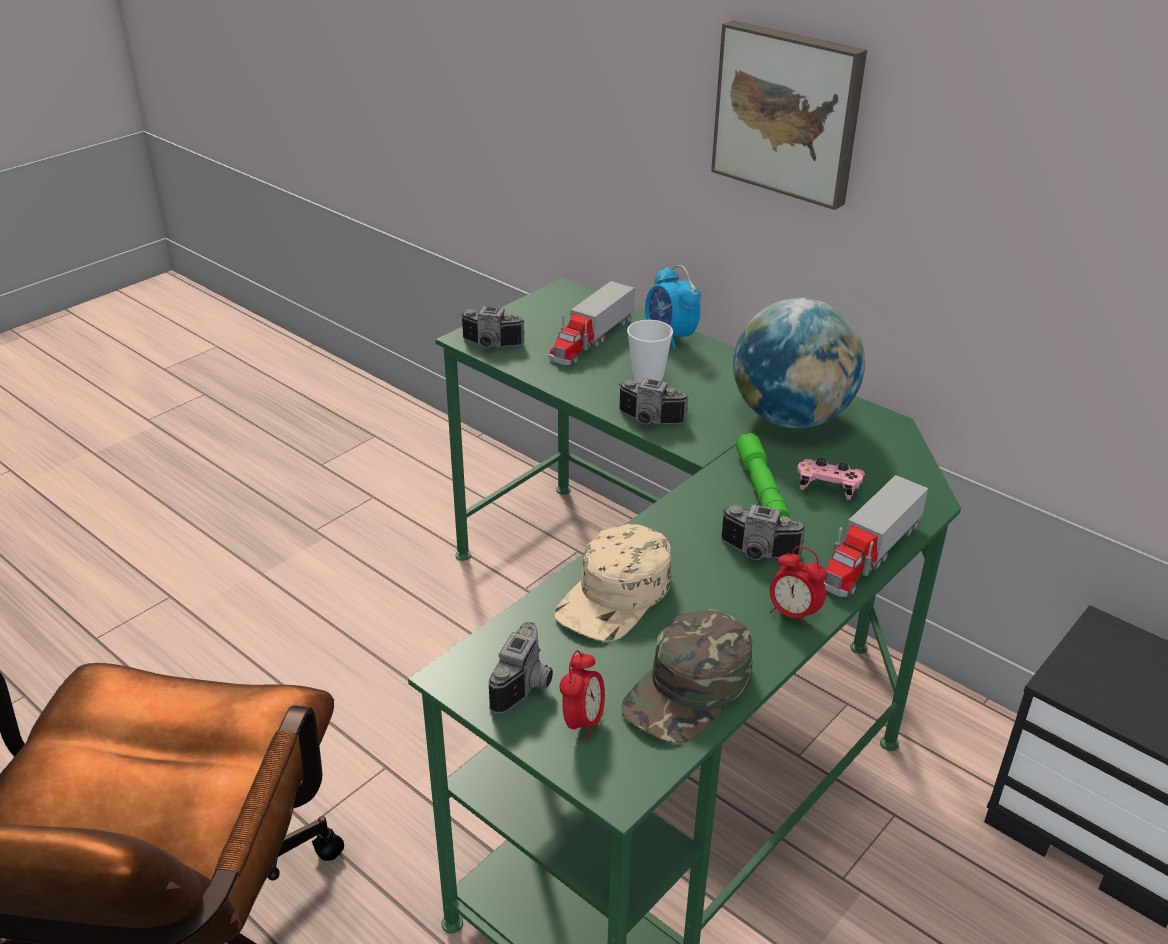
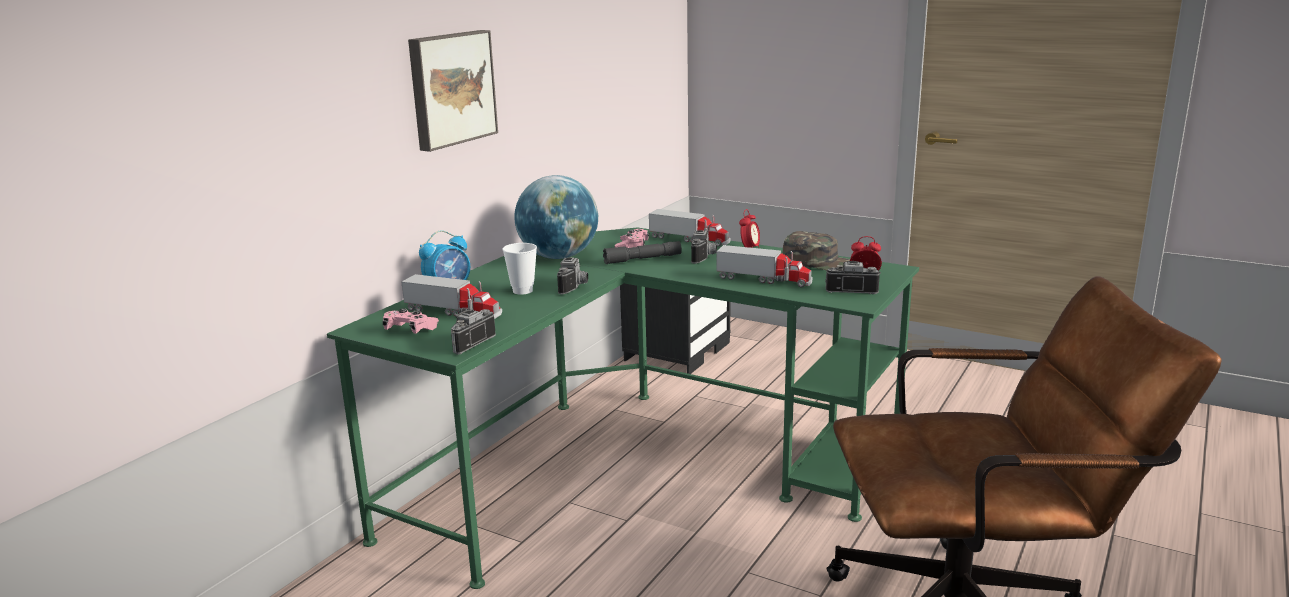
camera: 100 degrees left, 15 degrees down
camera [460,307,525,348] -> camera turned 150 degrees counterclockwise [451,309,496,354]
beige cap [555,524,672,641] -> toy truck [716,245,812,287]
green flashlight [736,433,790,518] -> grey flashlight [603,241,682,264]
none -> pink game controller [382,308,439,334]

